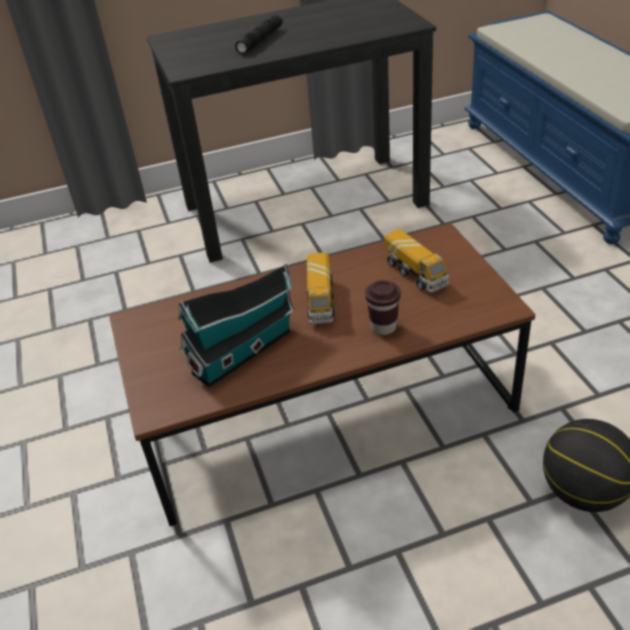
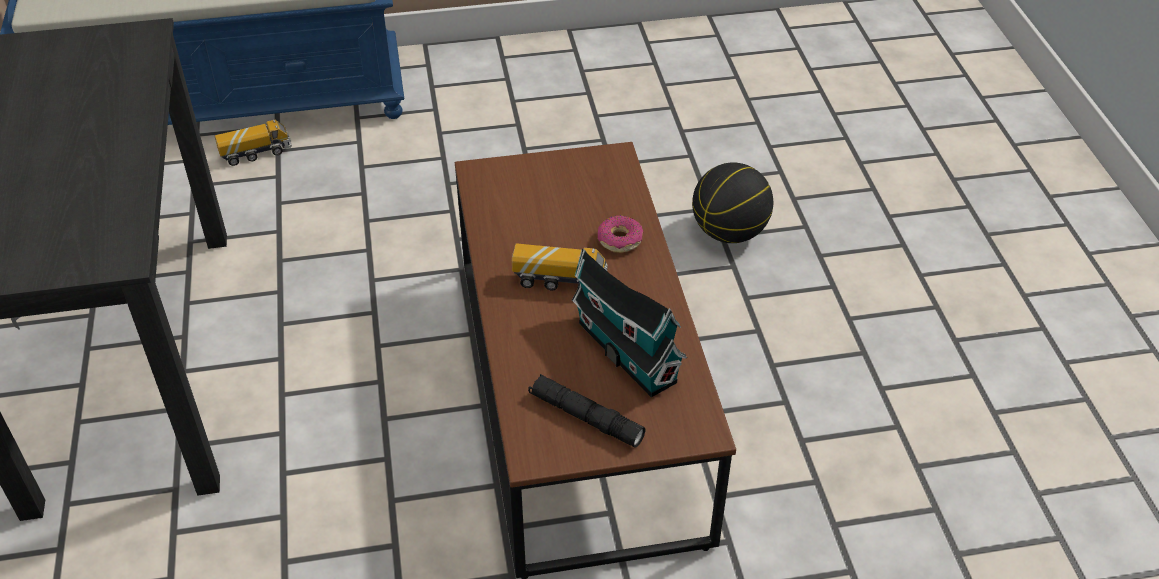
camera: 85 degrees left, 5 degrees up
black flashlight [235,15,283,55] -> black flashlight moved to [528,374,646,447]
brown cup [365,280,401,335] -> donut [598,216,643,253]
toy truck [384,229,449,293] -> toy truck moved to [215,120,292,166]

